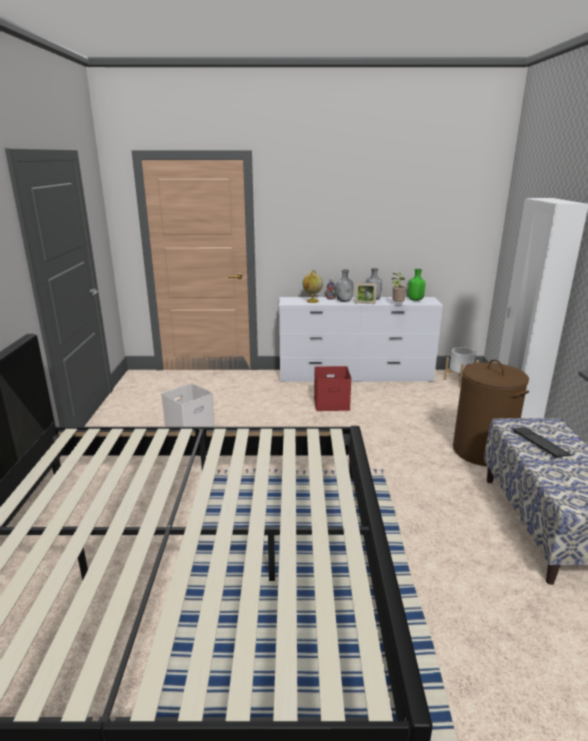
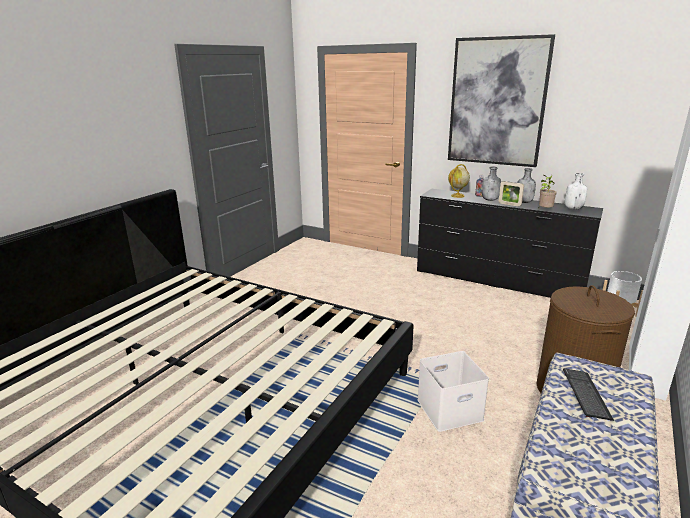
camera: 30 degrees right, 0 degrees up
white storage box [161,383,215,427] -> white storage box moved to [418,351,489,432]
white dresser [279,297,443,382] -> black dresser [417,189,603,298]
red storage box [314,366,352,411] -> none
green bottle [408,269,425,301] -> white bottle [565,173,587,210]
none -> picture [448,34,555,167]

